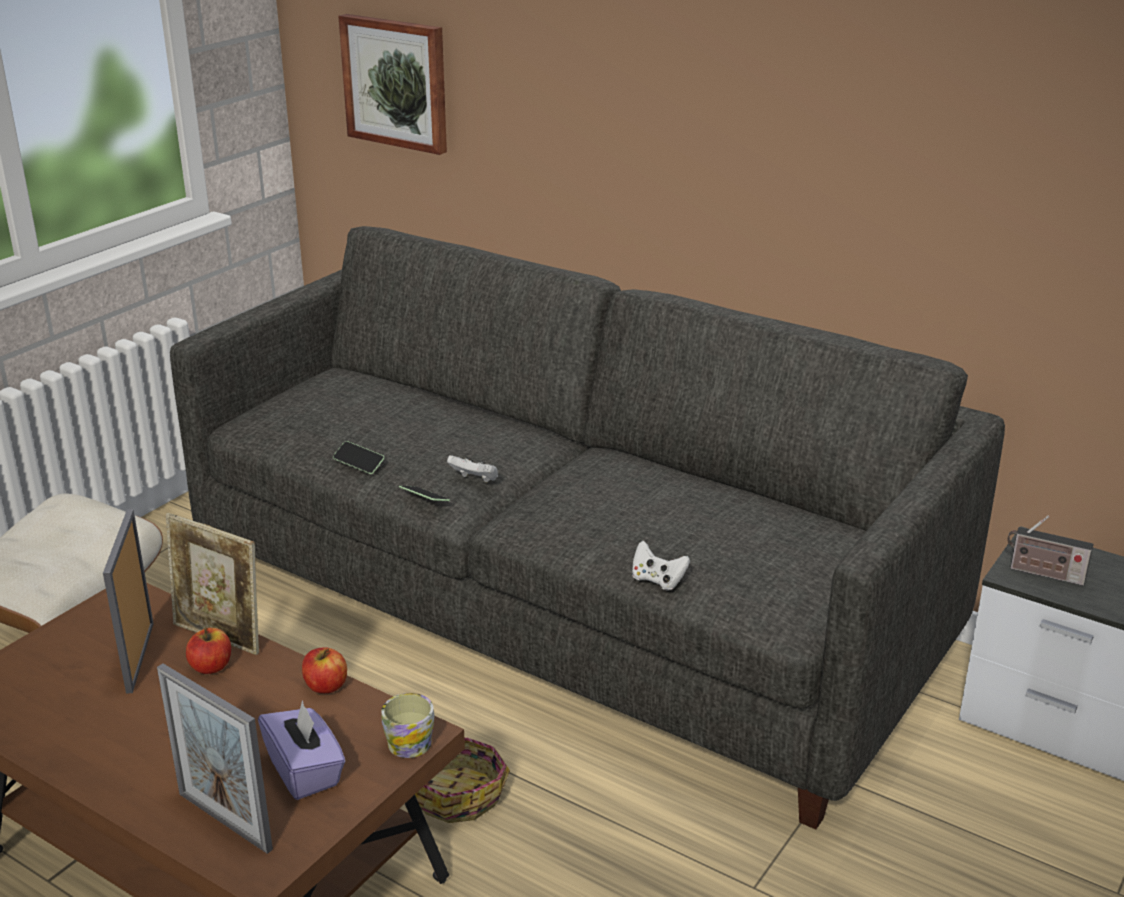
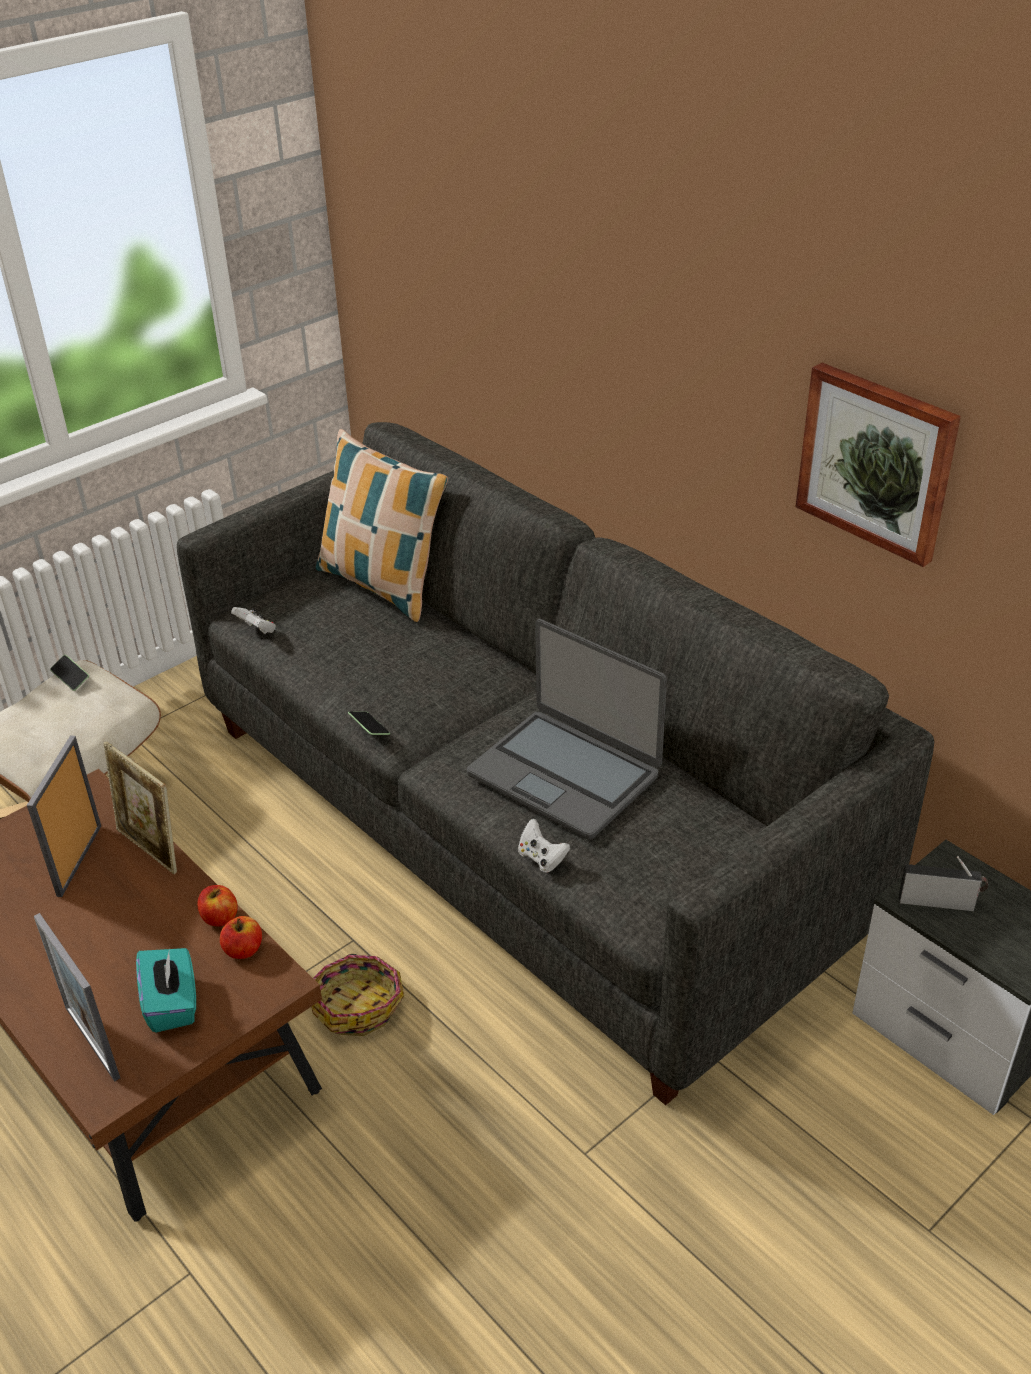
camera: 15 degrees right, 10 degrees up
apple [186,628,231,674] -> apple moved to [220,916,262,959]
purple tissue box [258,700,345,800] -> turquoise tissue box [136,948,196,1033]
phone [333,441,385,474] -> phone moved to [50,655,89,691]
picture [338,14,447,155] -> picture moved to [795,363,961,567]
mug [381,693,434,758] -> none
white game controller [447,455,498,483] -> white game controller moved to [231,607,276,634]
radio [1007,515,1094,586] -> radio turned 150 degrees clockwise [899,856,988,911]
none -> pillow [316,429,448,622]
none -> laptop [467,619,667,840]

